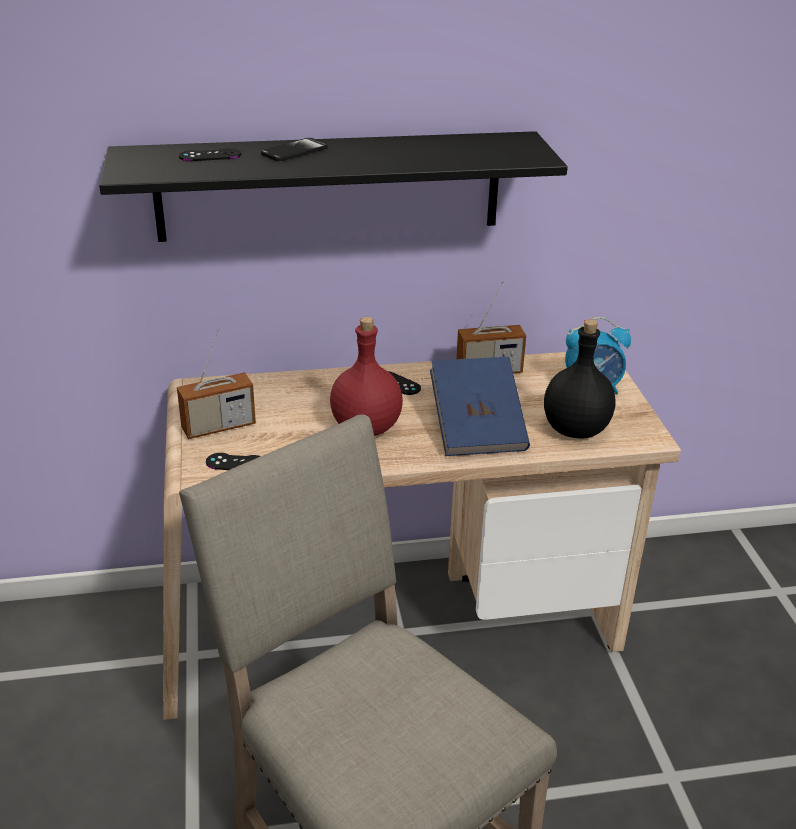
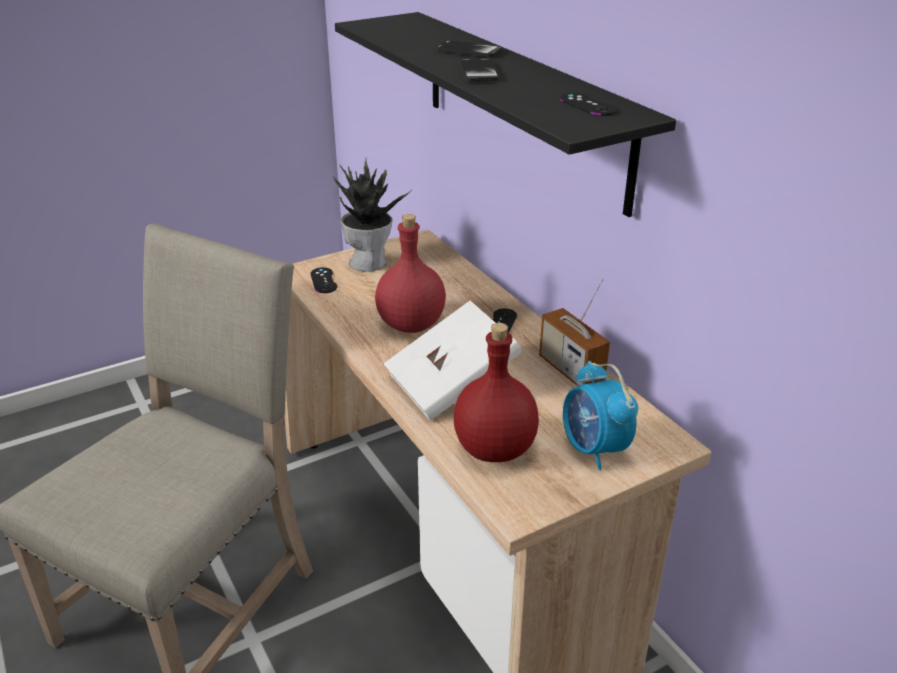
camera: 70 degrees right, 0 degrees up
radio [177,327,256,439] -> potted plant [332,160,412,272]
black game controller [179,148,241,161] -> black game controller moved to [560,93,618,116]
blue book [430,357,530,456] -> white book [383,301,522,421]
black bottle [544,319,615,439] -> red bottle [454,323,539,462]
none -> phone [459,58,499,82]

